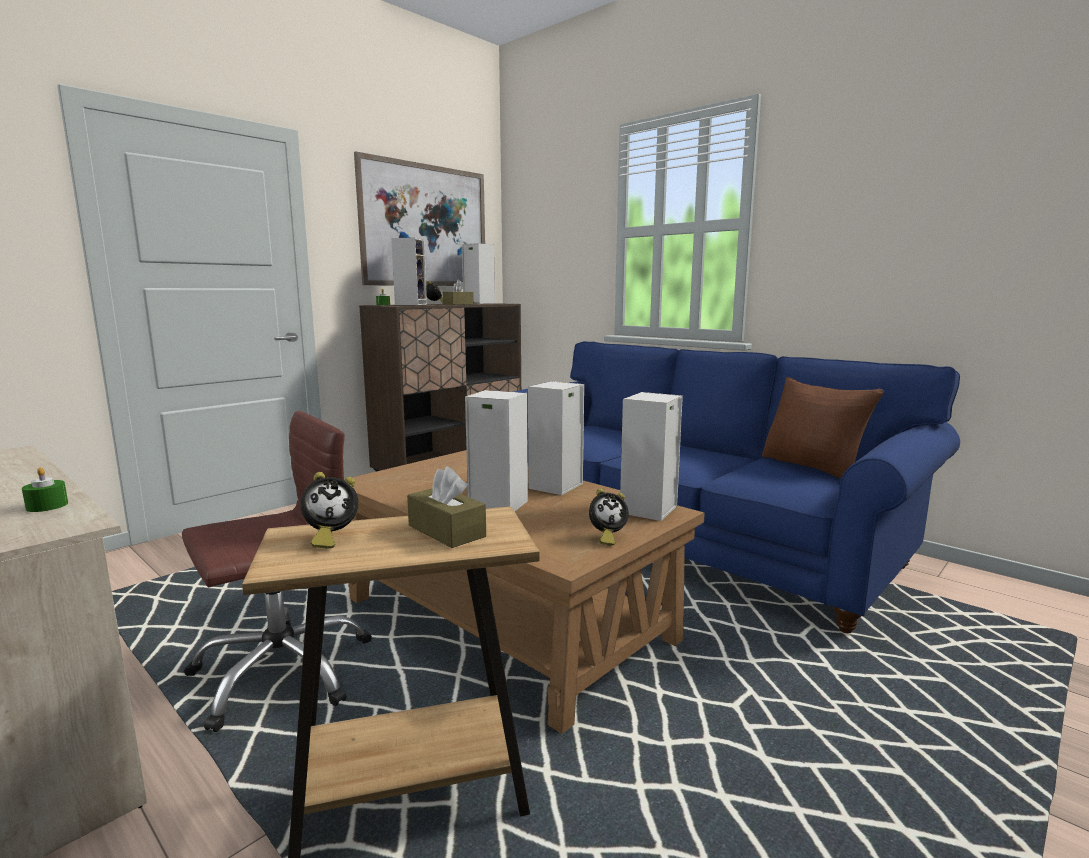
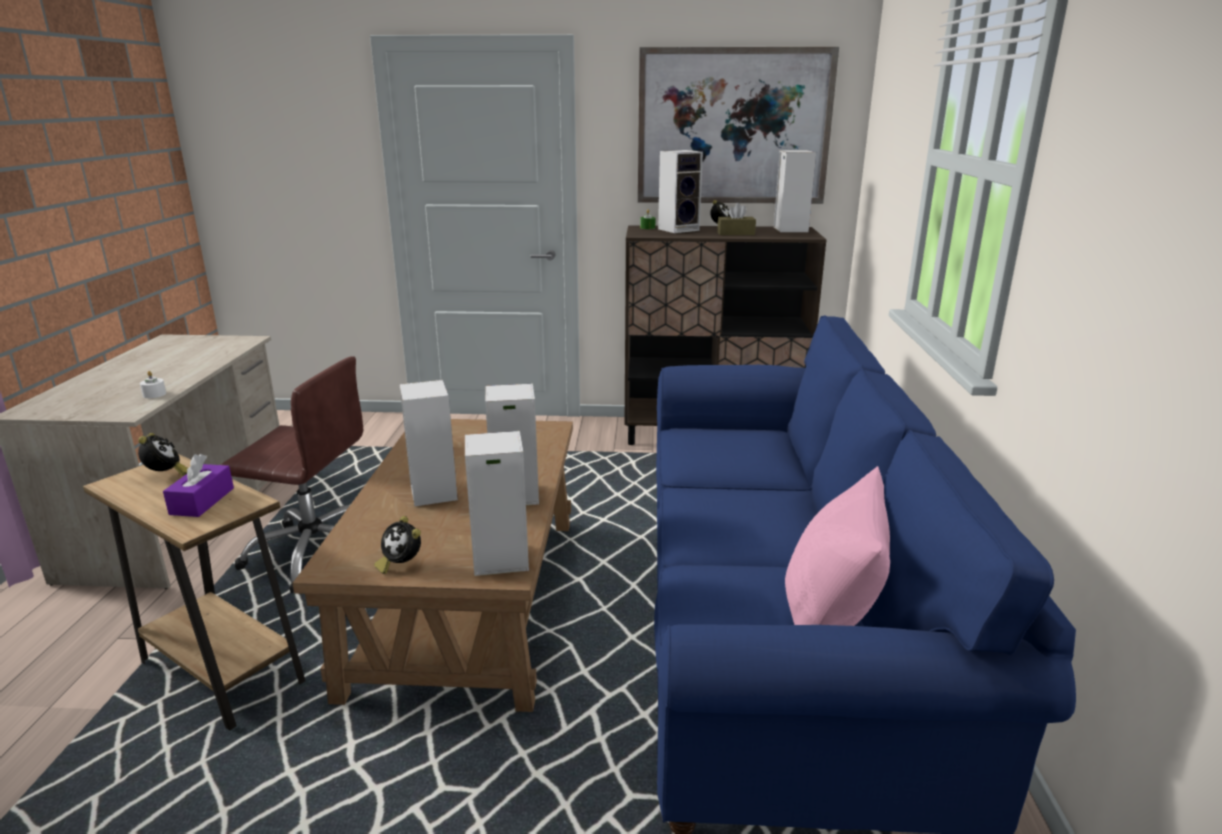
camera: 50 degrees right, 10 degrees up
green candle [22,467,68,512] -> white candle [140,371,166,398]
alarm clock [300,472,358,549] -> alarm clock turned 135 degrees counterclockwise [138,433,188,476]
brown tissue box [407,466,486,548] -> purple tissue box [163,454,234,517]
brown pillow [762,377,884,479] -> pink pillow [785,466,890,626]

